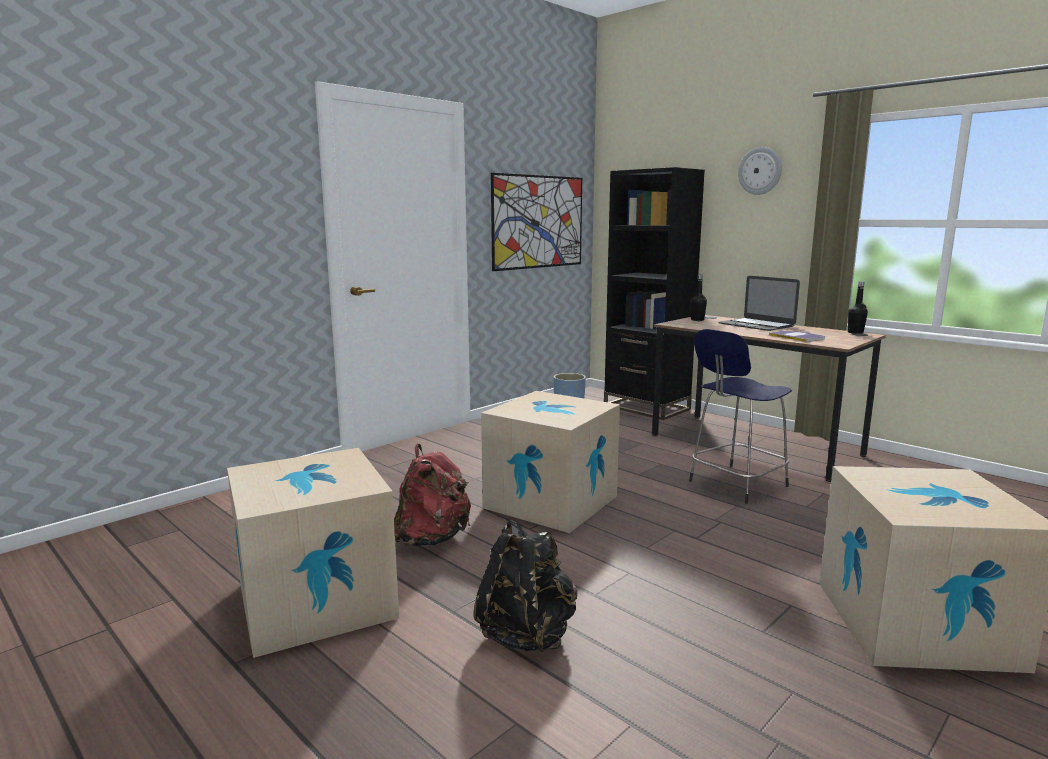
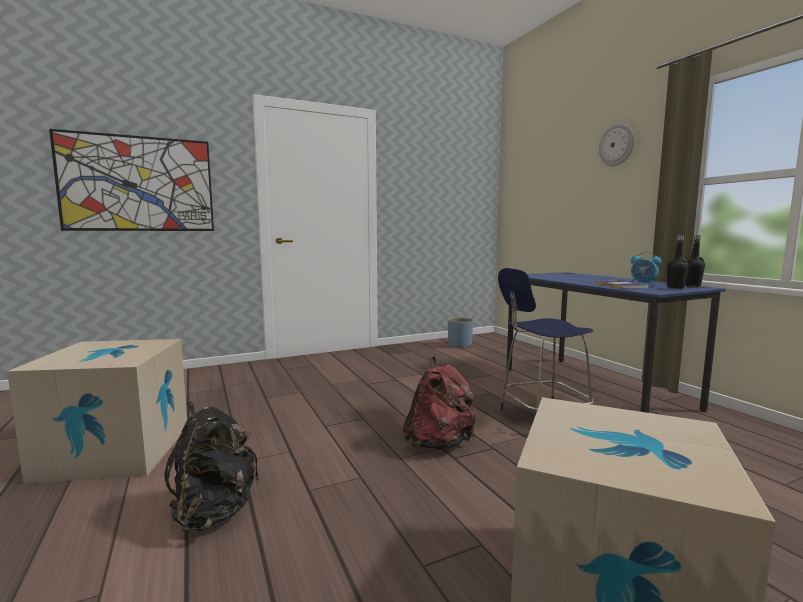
camera: 20 degrees right, 5 degrees down
red backpack [394,444,471,547] -> red backpack moved to [403,356,477,450]
cardboard box [481,391,620,533] -> none
picture [491,173,582,271] -> picture moved to [49,129,214,231]
black bookcase [604,167,705,420] -> none
brown desk [652,315,886,482] -> blue desk [506,272,726,413]
black bottle [691,275,707,321] -> black bottle moved to [667,235,689,289]
laptop [718,276,800,331] -> none
none -> alarm clock [631,251,661,285]

